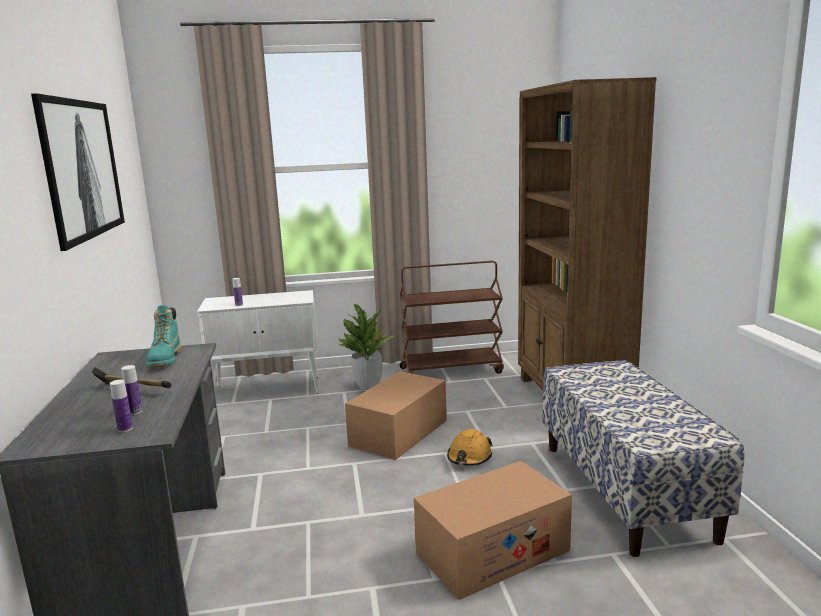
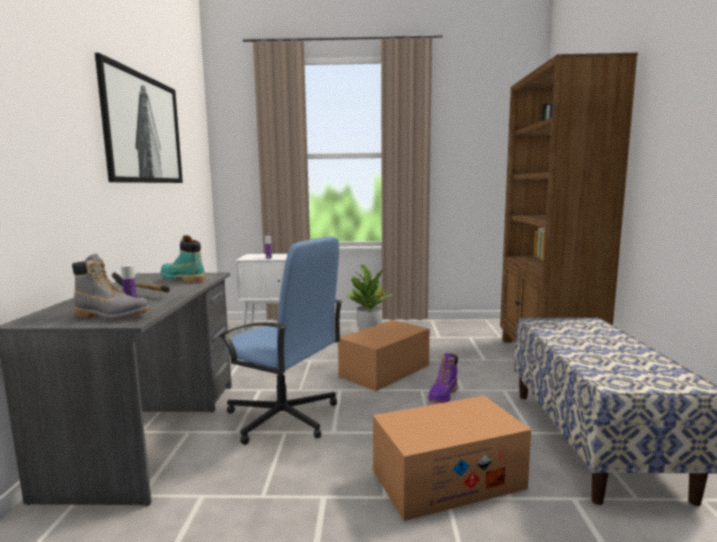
camera: 10 degrees right, 5 degrees down
bottle [110,380,133,432] -> grey boot [72,254,151,321]
turquoise boot [146,305,181,367] -> turquoise boot turned 120 degrees clockwise [161,235,205,283]
brown cart [400,261,504,374] -> none
orange hard hat [447,429,493,466] -> purple boot [428,353,458,403]
none -> blue office chair [219,236,343,445]

